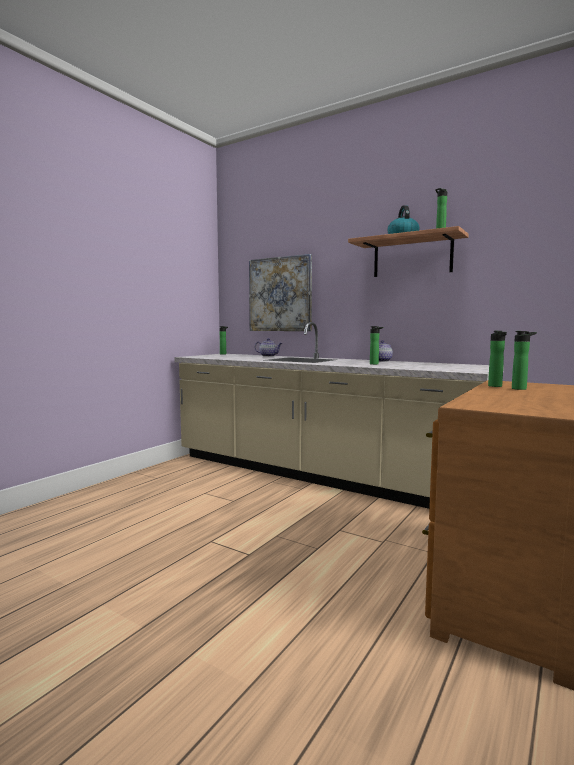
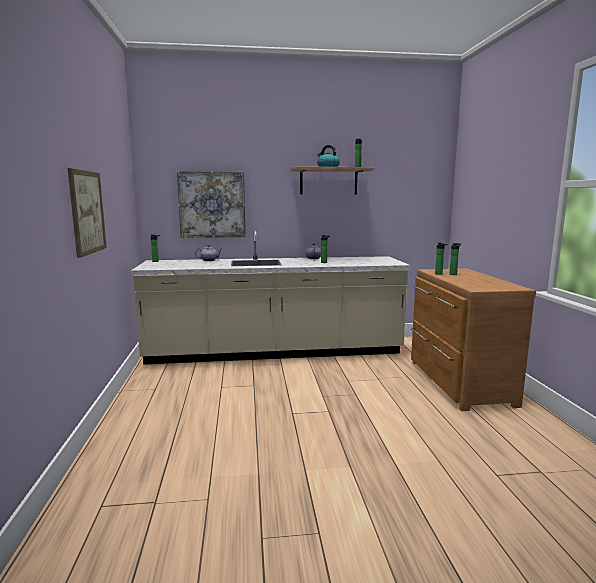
camera: 40 degrees left, 5 degrees up
none -> picture [68,168,107,258]

